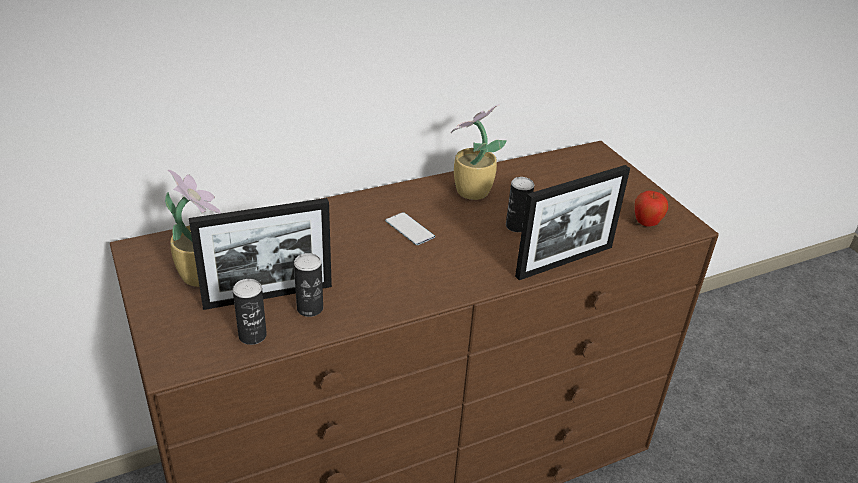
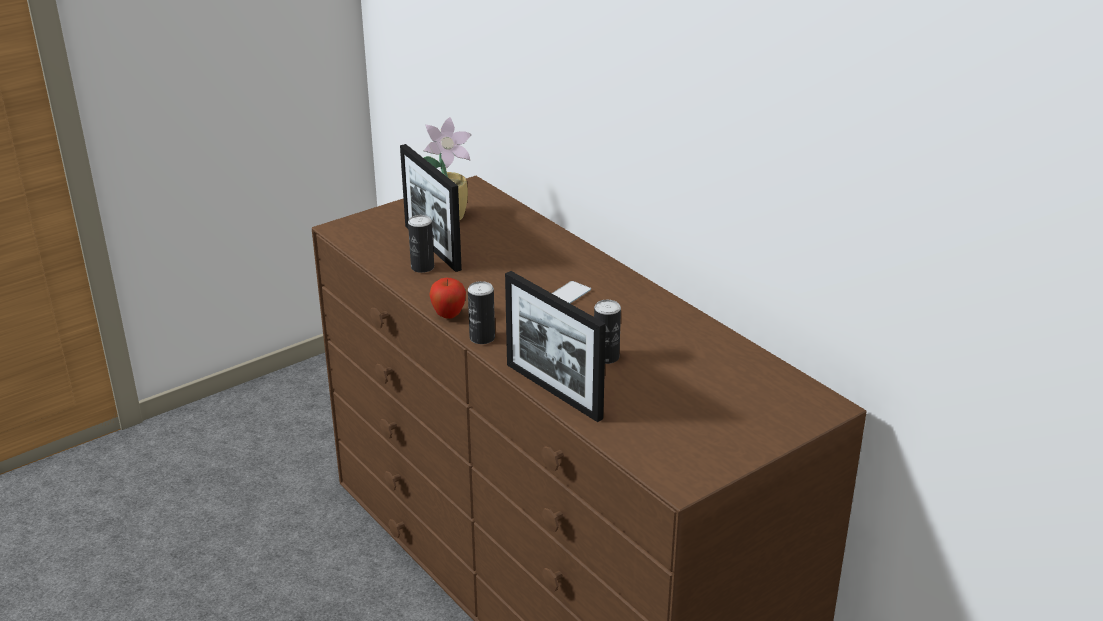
camera: 80 degrees right, 5 degrees down
can [233,279,267,345] -> can moved to [468,281,495,344]
potted plant [451,104,507,200] -> none
apple [635,190,668,227] -> apple moved to [429,278,466,319]

